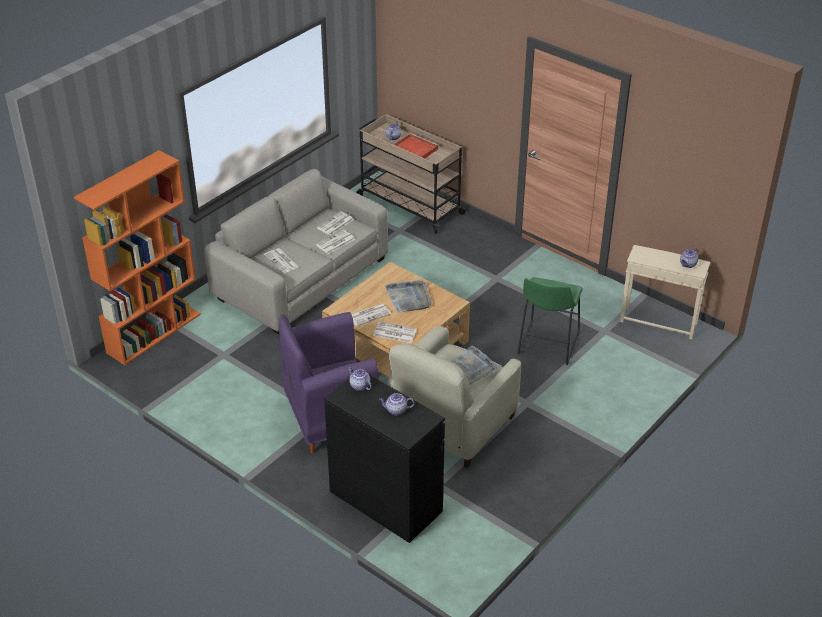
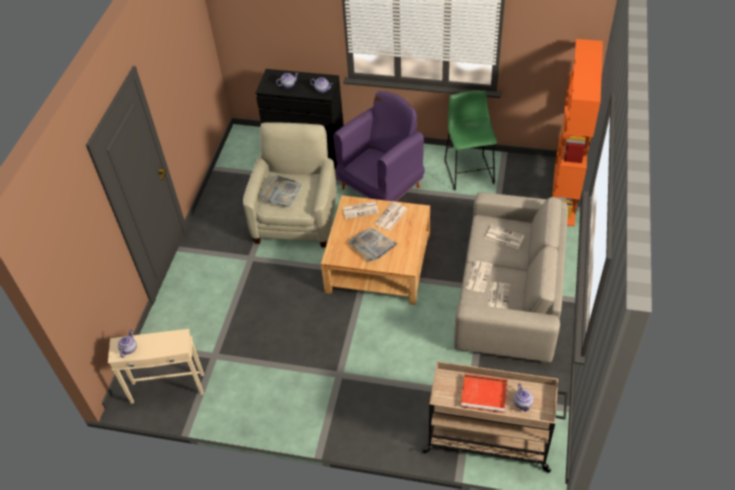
camera: 155 degrees right, 10 degrees up
green stool [517,277,583,365] -> green stool moved to [445,90,497,190]

